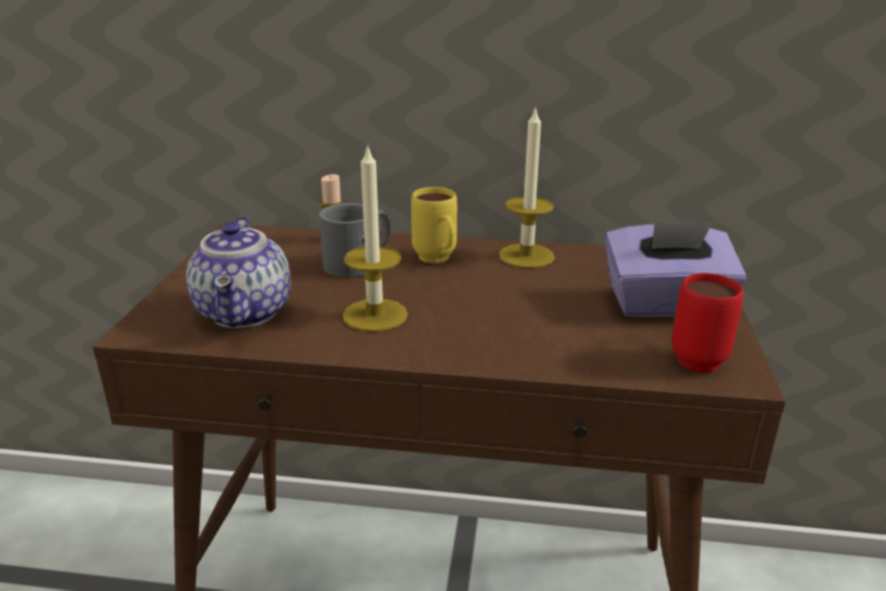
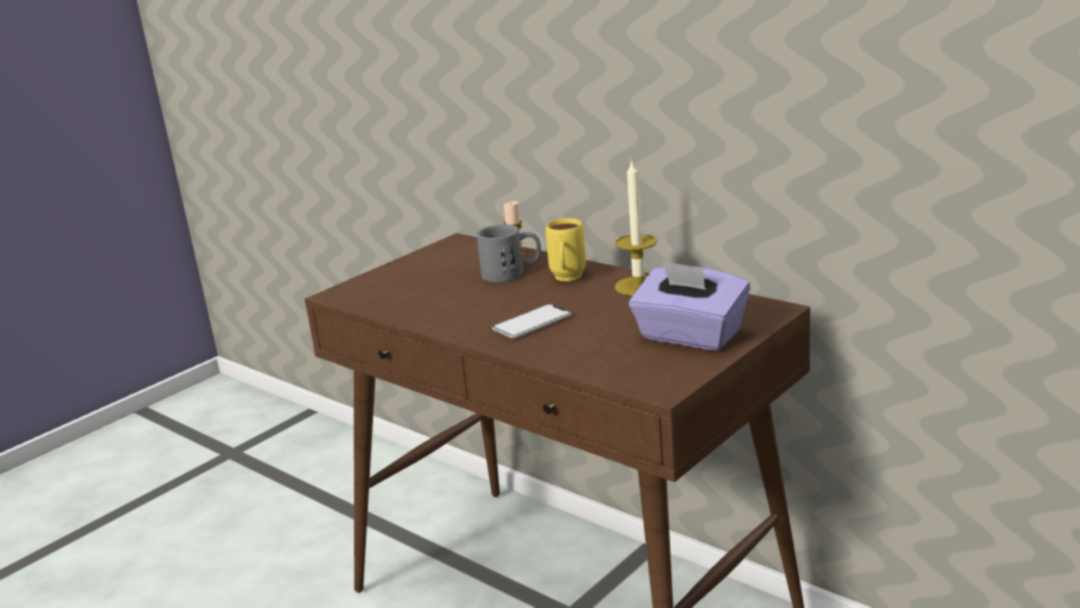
camera: 35 degrees right, 5 degrees down
teapot [186,216,291,328] -> none
candle [343,143,408,332] -> none
red mug [672,273,743,373] -> none
none -> phone [492,304,572,338]

